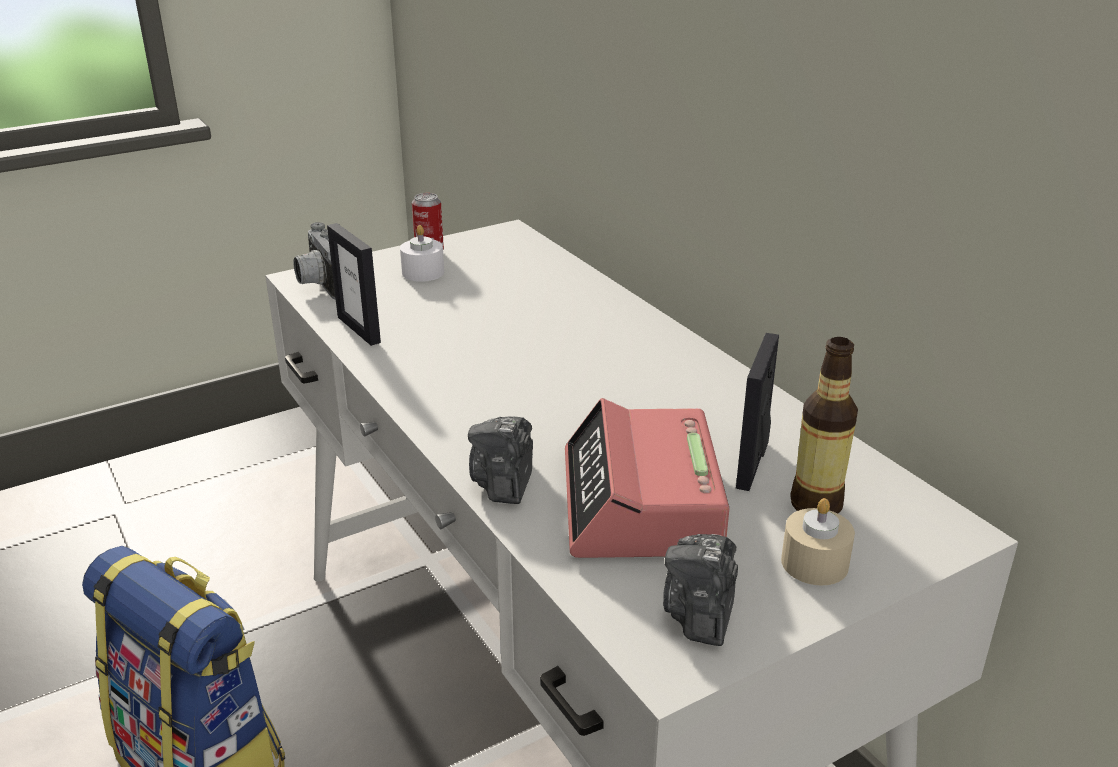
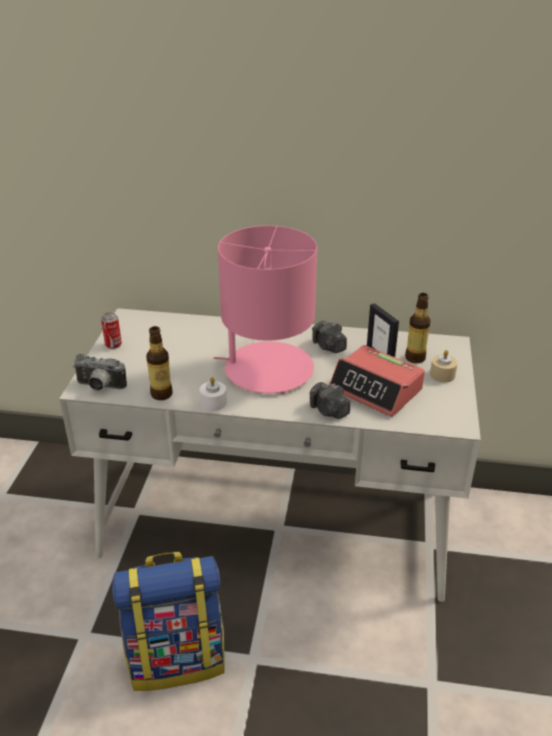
camera: 50 degrees left, 5 degrees up
picture frame [327,223,381,346] -> bottle [146,326,172,400]
white candle [400,225,444,282] -> white candle moved to [200,377,227,411]
camera [663,534,738,646] -> camera moved to [312,321,347,353]
none -> pink table lamp [214,225,317,394]

